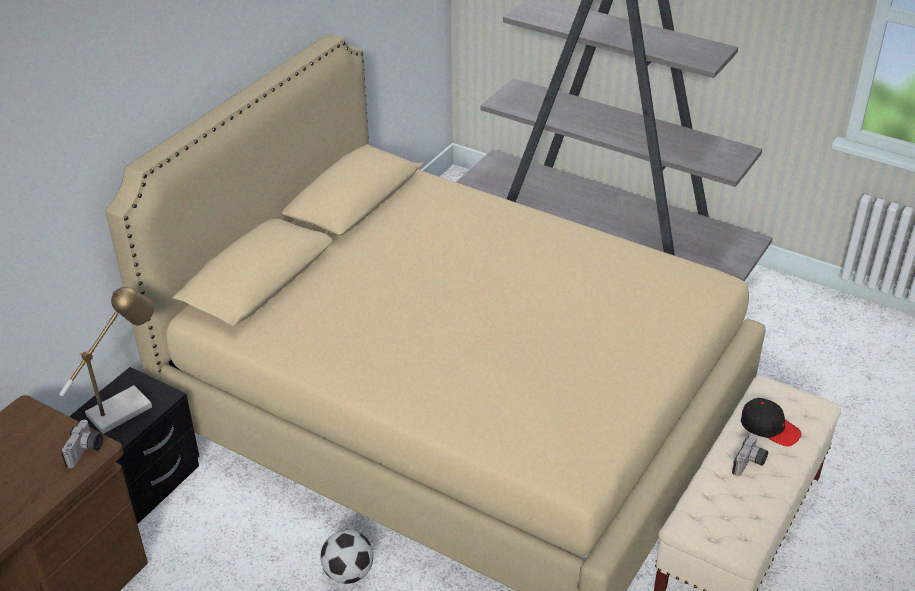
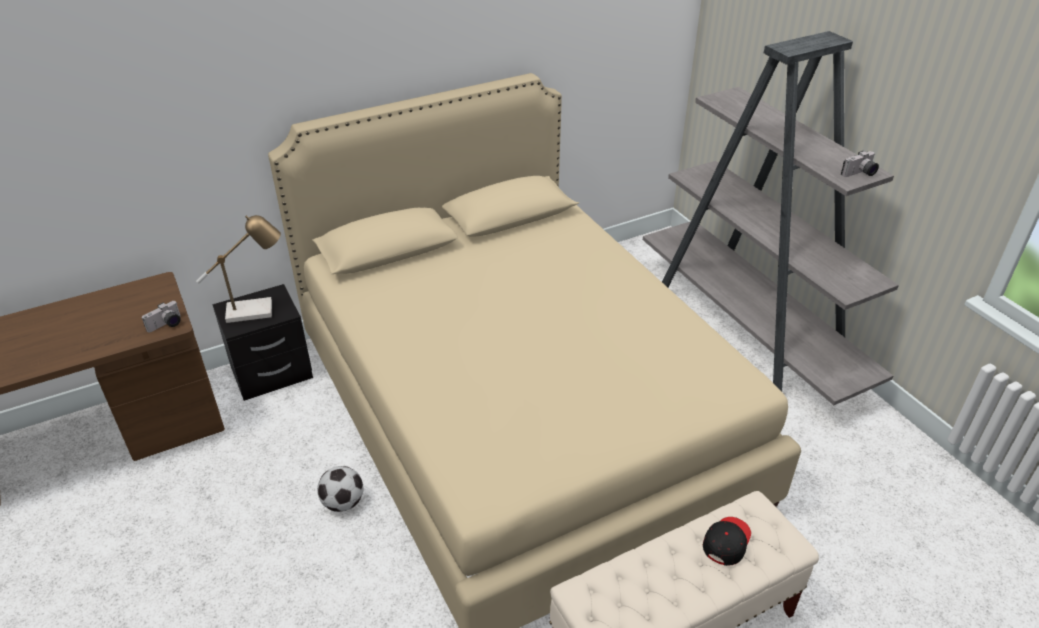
camera: 30 degrees right, 0 degrees up
camera [732,434,768,476] -> camera moved to [841,151,879,177]
black cap [741,398,801,447] -> black cap turned 120 degrees counterclockwise [703,517,751,566]

